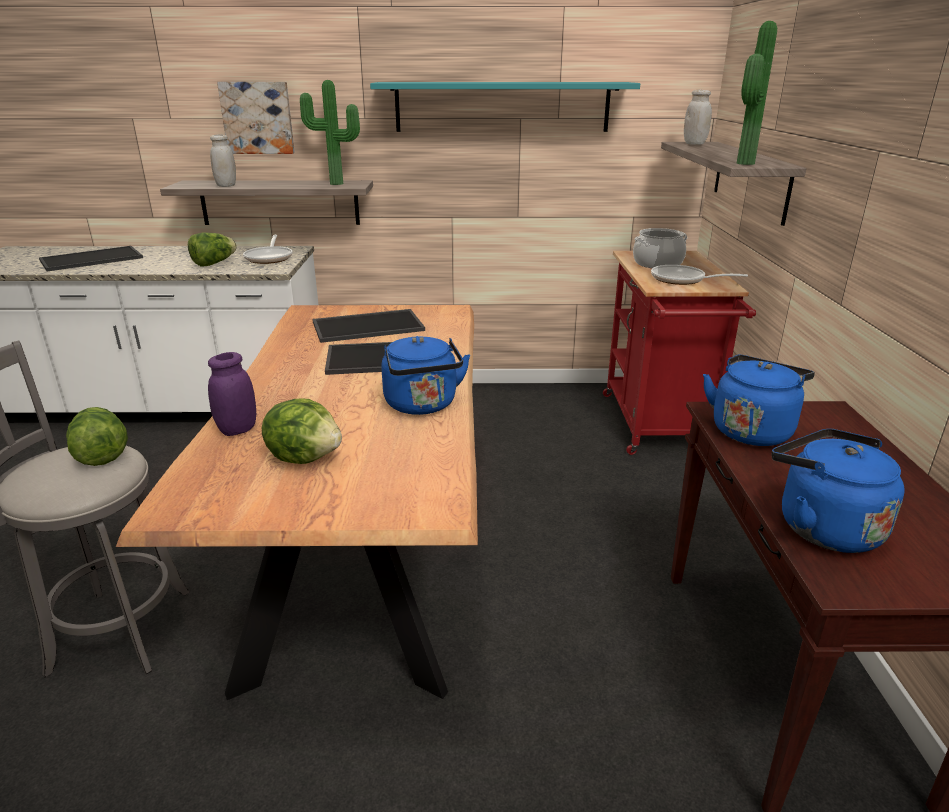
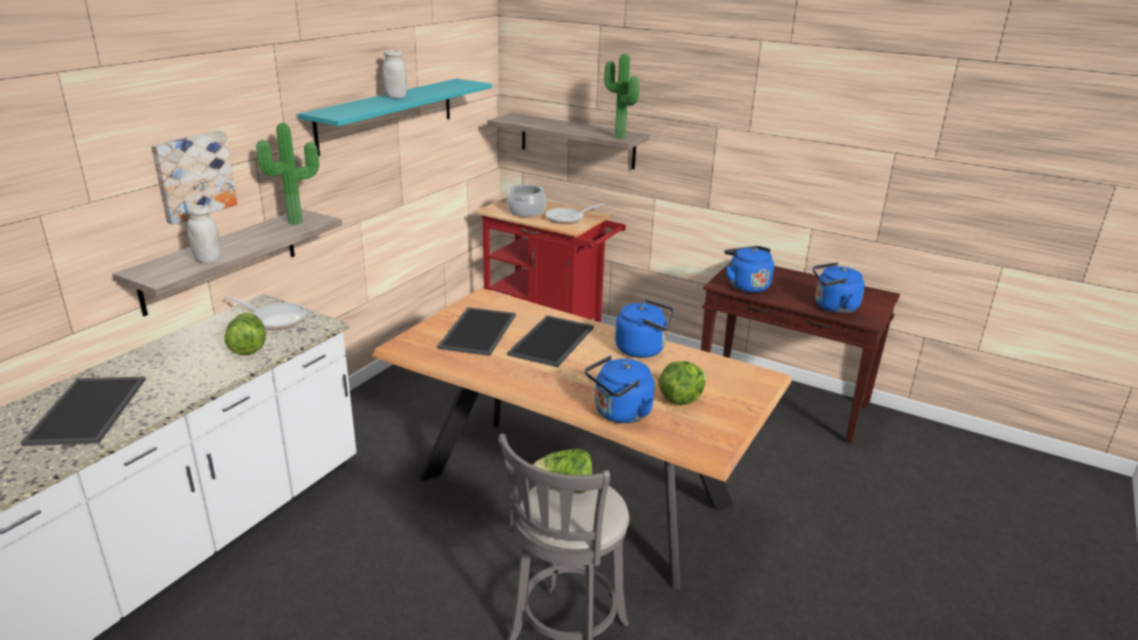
camera: 60 degrees left, 0 degrees up
purple jar [208,352,256,436] -> blue kettle [585,356,654,423]
white jar [684,90,712,145] -> white jar moved to [382,50,407,99]

